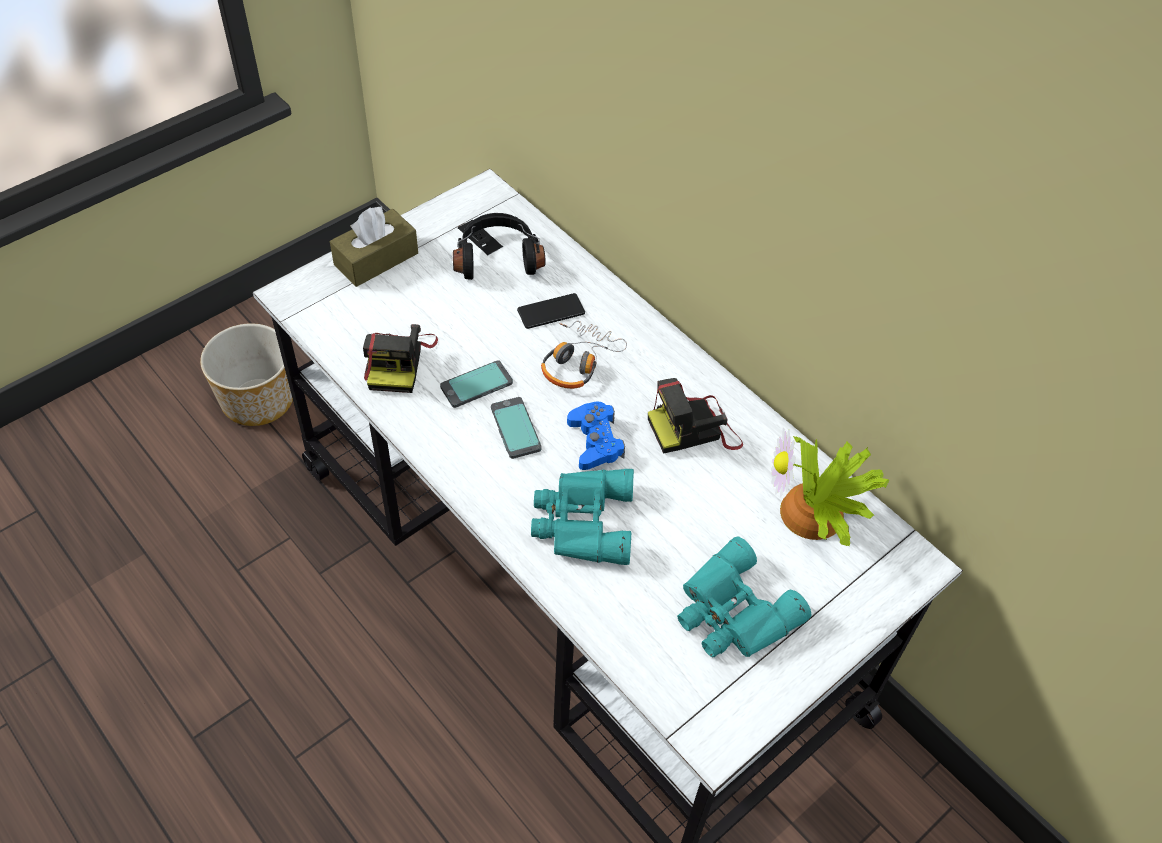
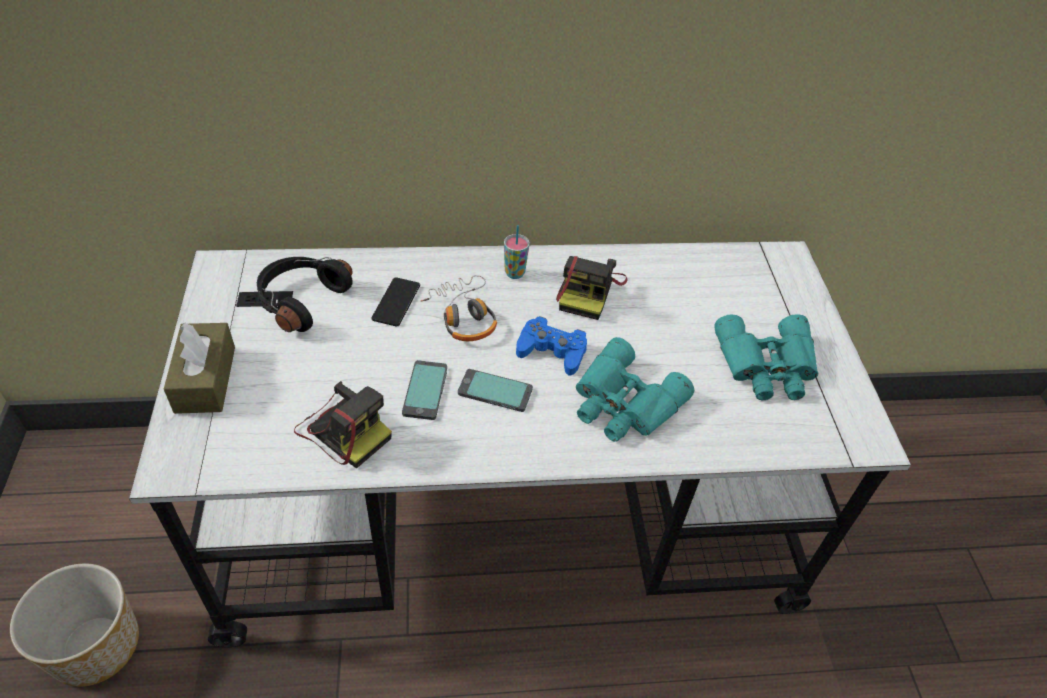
camera: 55 degrees left, 5 degrees down
potted plant [771,428,890,546] -> none
none -> cup [504,225,530,279]

